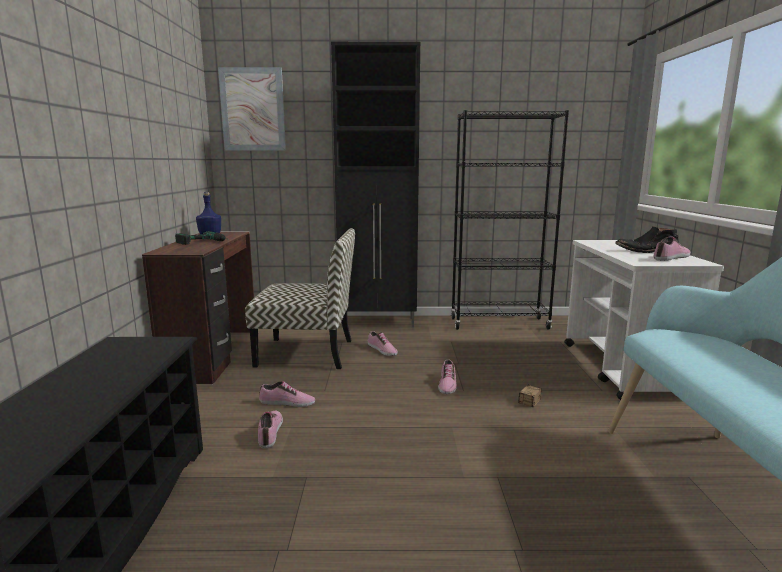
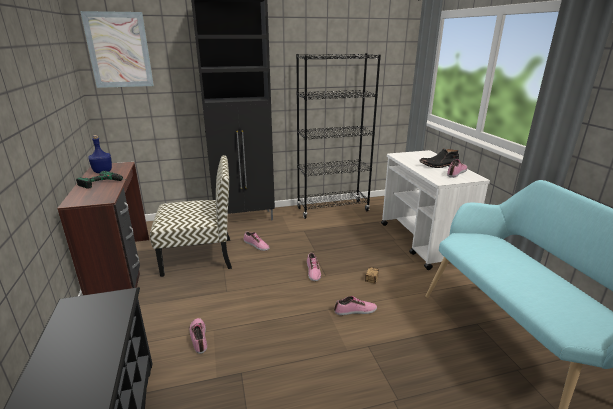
camera: 15 degrees left, 10 degrees up
shoe [259,381,315,407] -> shoe moved to [334,296,377,315]

